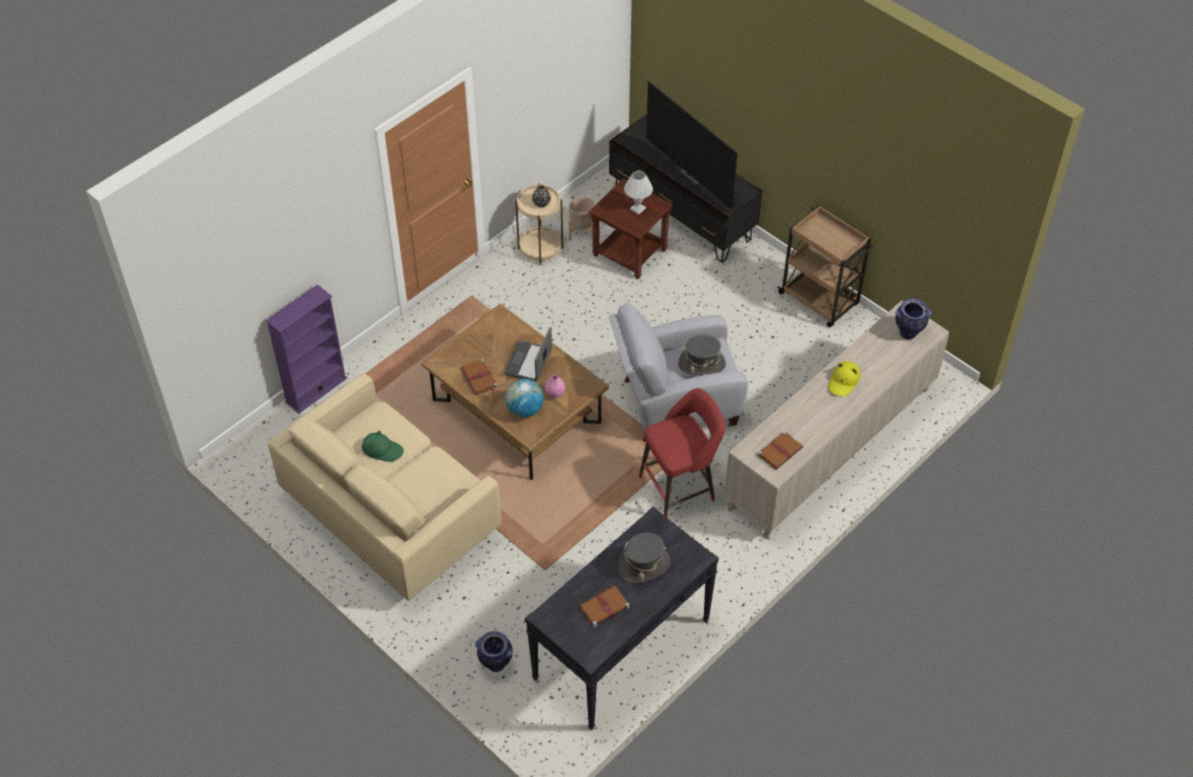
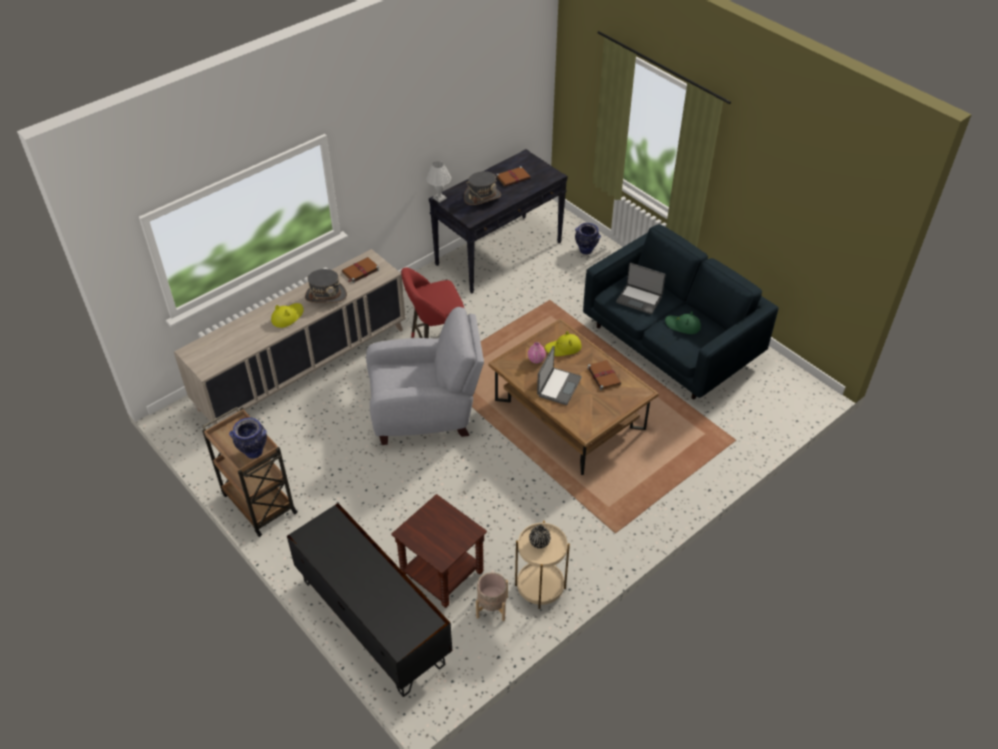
camera: 175 degrees left, 5 degrees down
purple bookcase [266,285,347,414] -> none
beige sofa [268,373,502,601] -> blue sofa [583,224,779,399]
globe [505,379,544,417] -> yellow hat [545,331,581,356]
white table lamp [624,170,653,215] -> white table lamp moved to [426,161,451,203]
television [646,81,738,209] -> none
grey hat [678,335,726,375] -> grey hat moved to [305,269,347,303]
vase [895,298,932,339] -> vase moved to [229,417,267,459]
none -> laptop [616,263,665,314]

